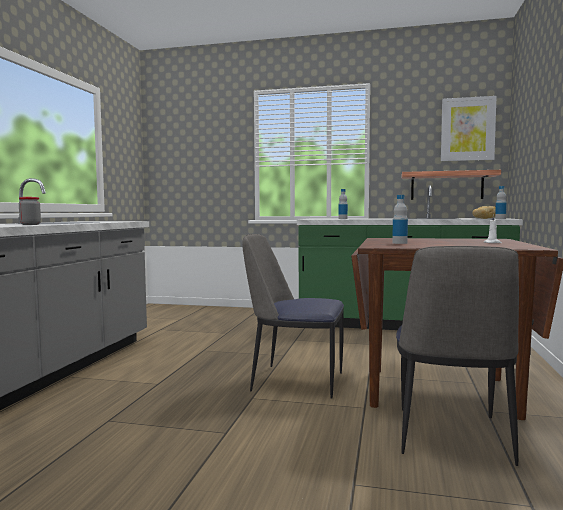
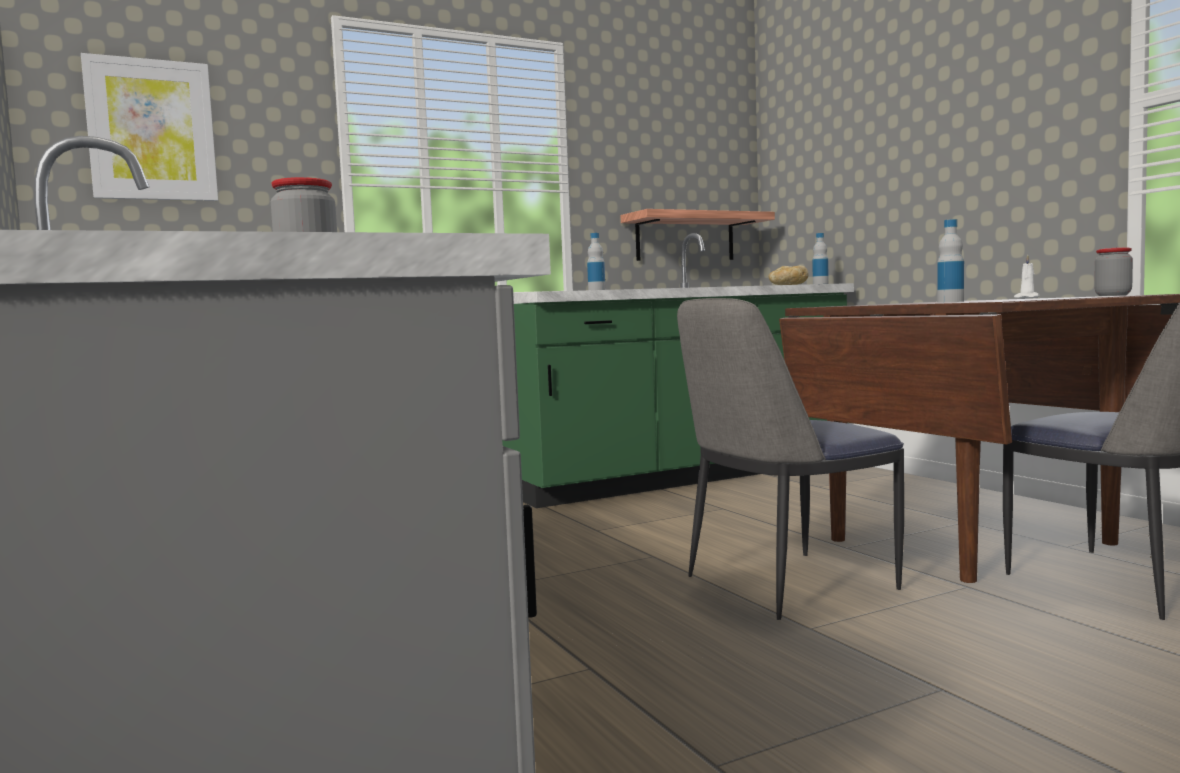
camera: 40 degrees left, 0 degrees up
picture [441,96,497,161] -> picture moved to [81,53,218,201]
none -> jar [1094,247,1133,296]

